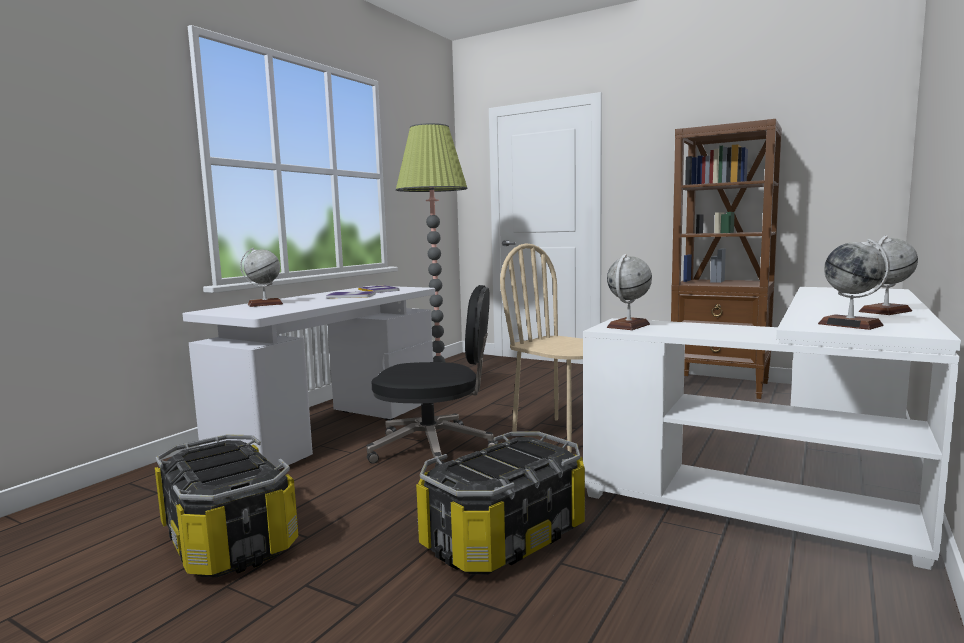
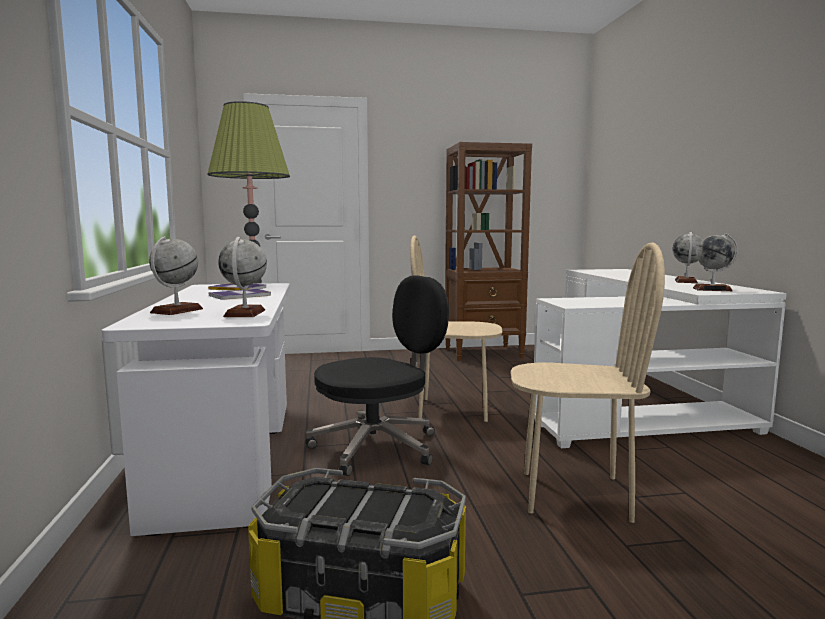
camera: 40 degrees left, 0 degrees up
storage box [416,431,585,575] -> beige chair [511,242,665,523]
globe [607,254,652,330] -> globe moved to [218,237,267,317]

